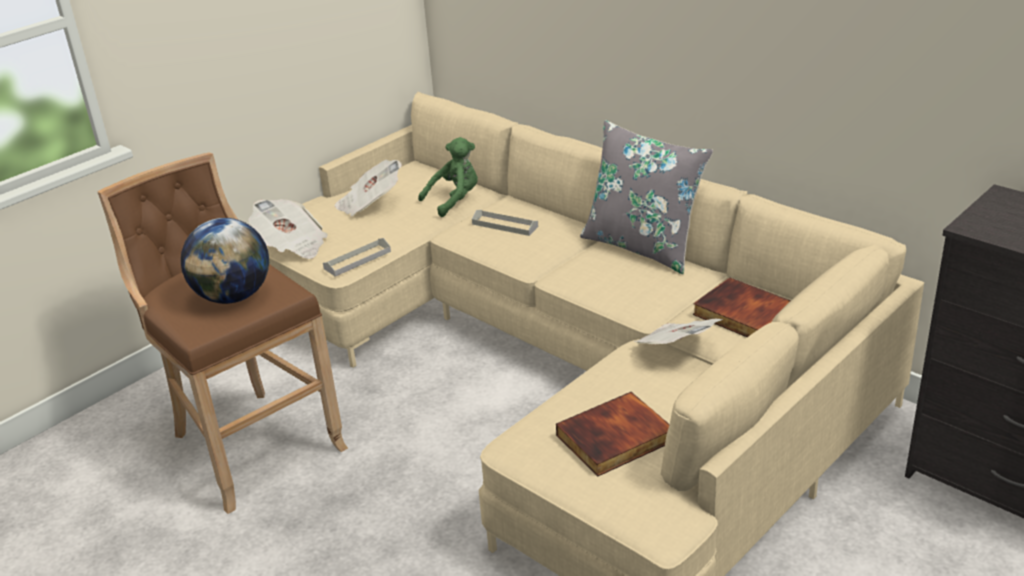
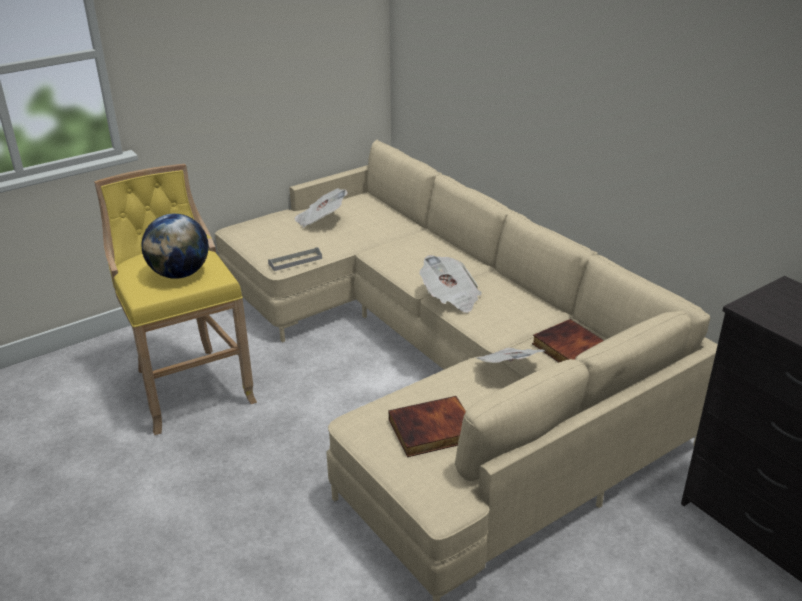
camera: 10 degrees right, 0 degrees up
brown stool [97,152,348,514] -> yellow stool [94,164,257,435]
newspaper [248,199,328,259] -> newspaper moved to [420,255,482,313]
green plush toy [418,137,478,217] -> none
grey tray [472,210,538,236] -> none
grey pillow [580,120,713,274] -> none

